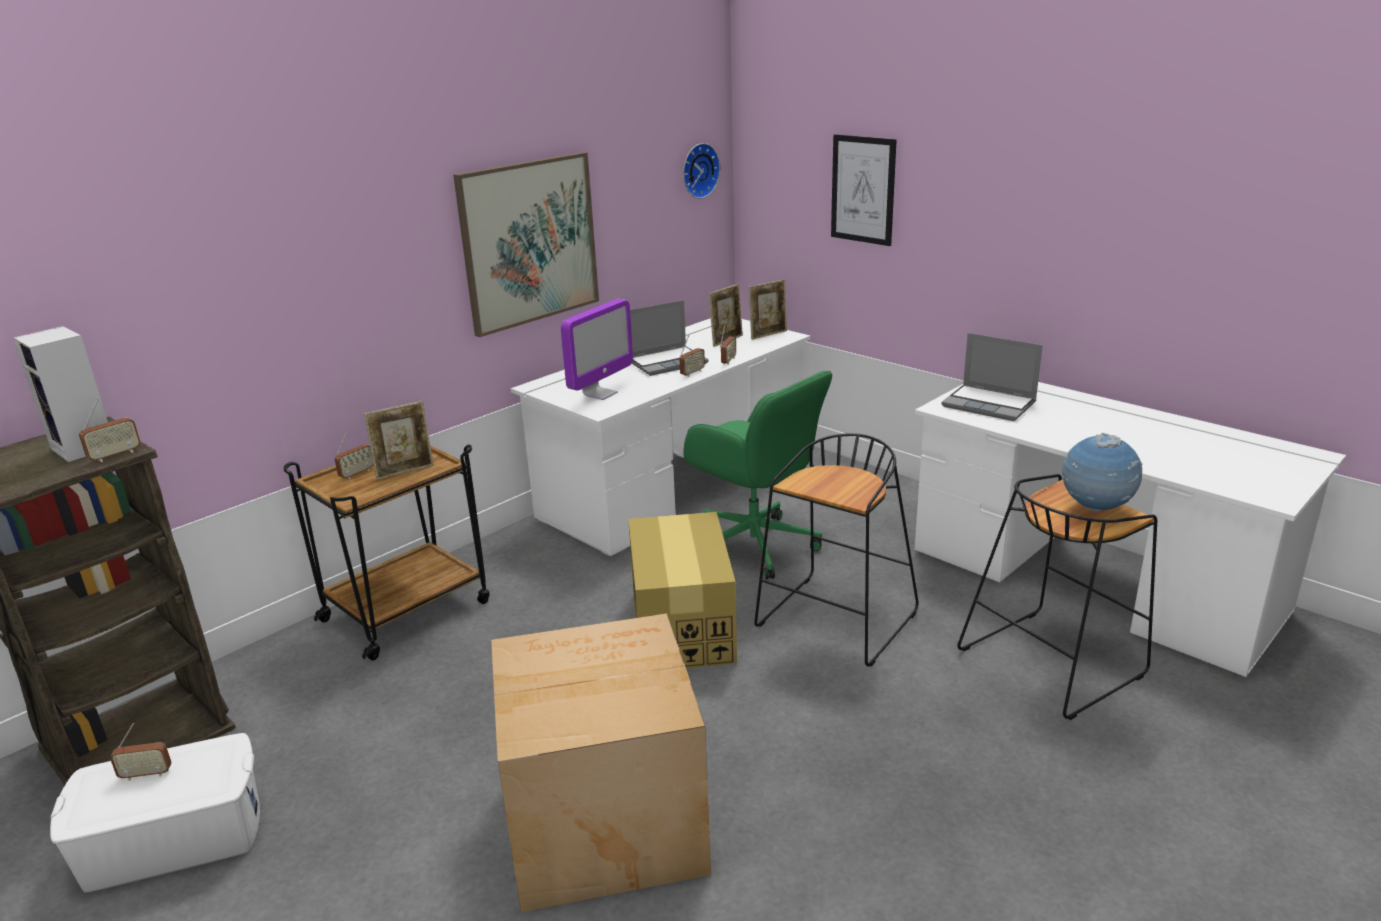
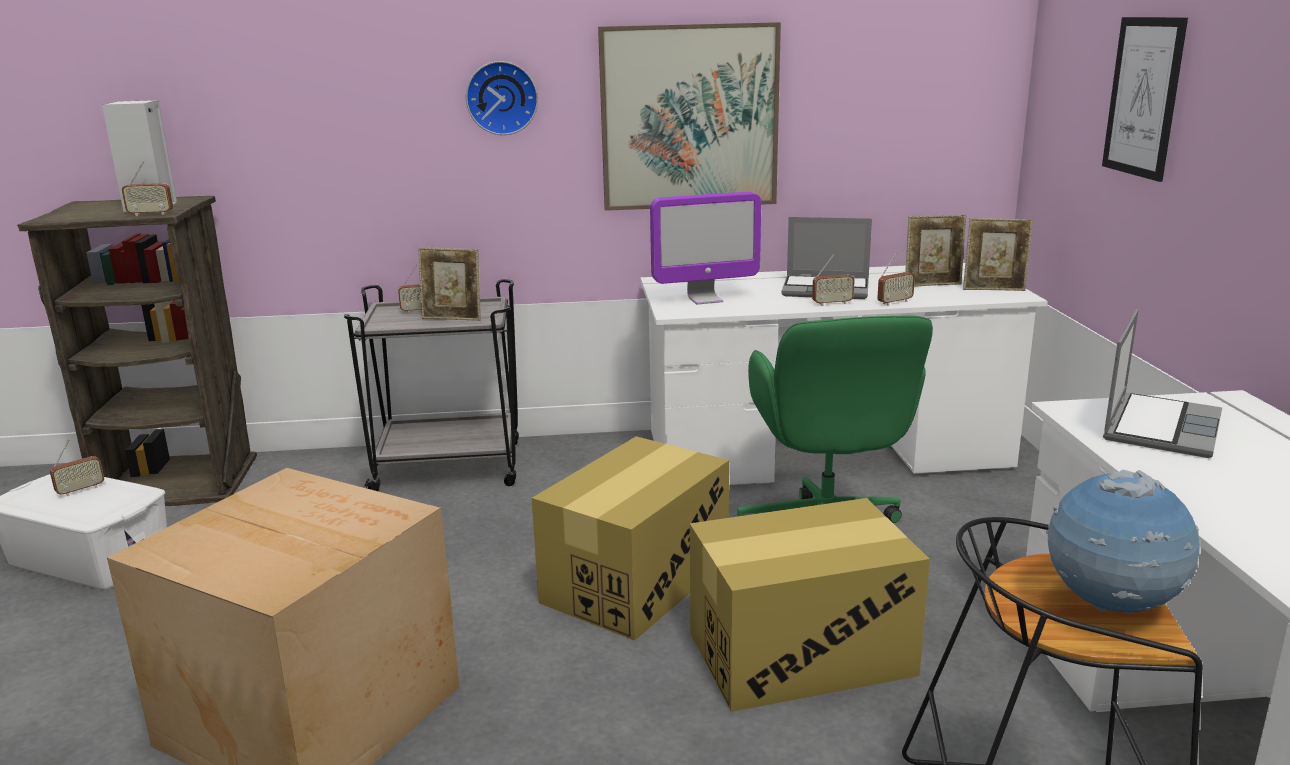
camera: 40 degrees right, 5 degrees down
radio [110,723,172,781] -> radio turned 75 degrees counterclockwise [50,440,104,496]
brown cart [283,444,490,660] -> grey cart [344,279,519,491]
wall clock [683,143,720,199] -> wall clock moved to [466,61,538,135]
black stool [754,433,919,667] -> cardboard box [690,498,930,712]
laptop [942,333,1043,421] -> laptop turned 135 degrees counterclockwise [1103,309,1222,458]

